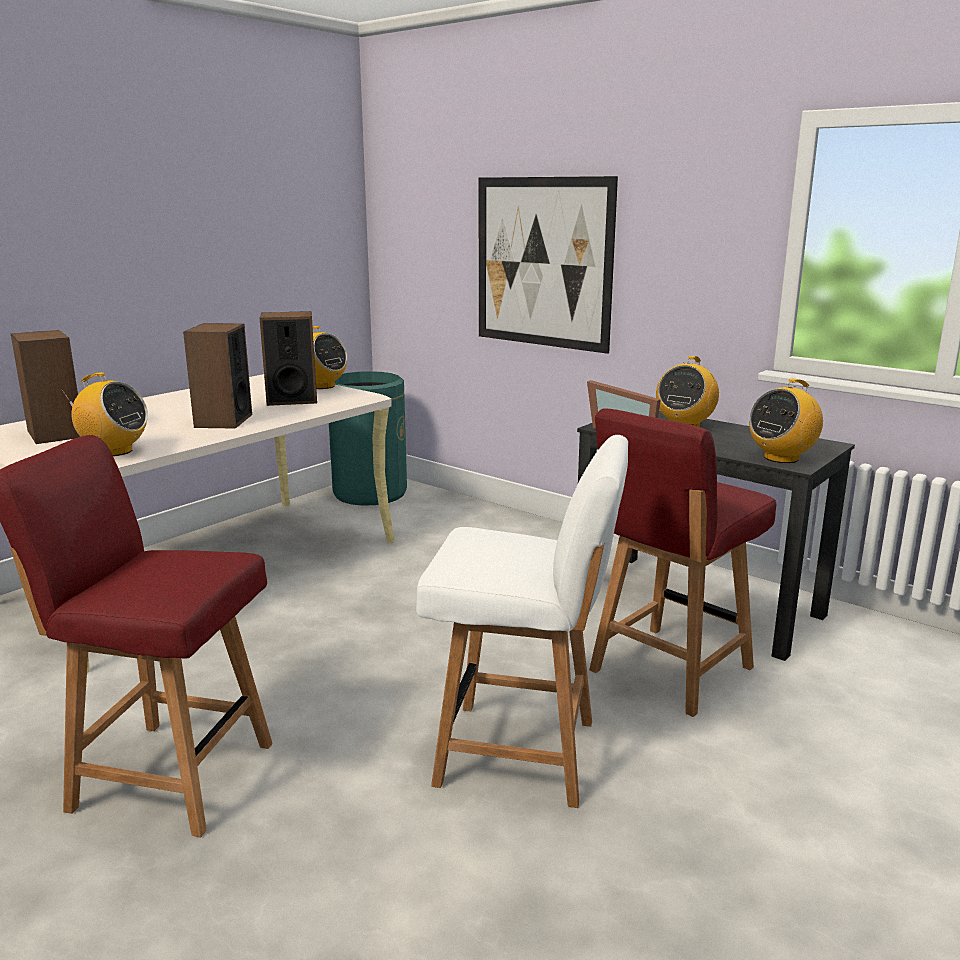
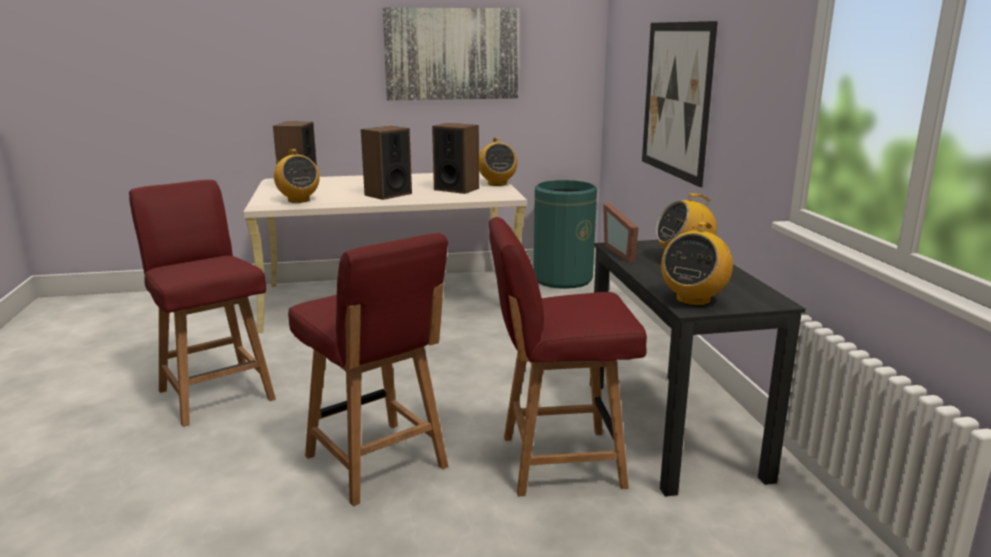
camera: 40 degrees right, 0 degrees up
white chair [416,435,628,808] -> red chair [288,233,448,506]
radio [749,379,823,463] -> radio turned 60 degrees counterclockwise [661,222,733,306]
none -> picture [383,7,519,101]

